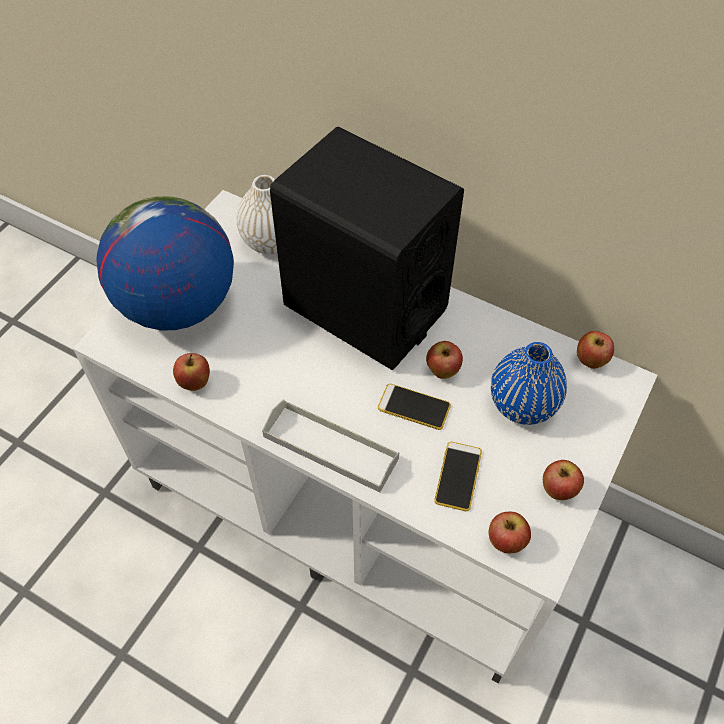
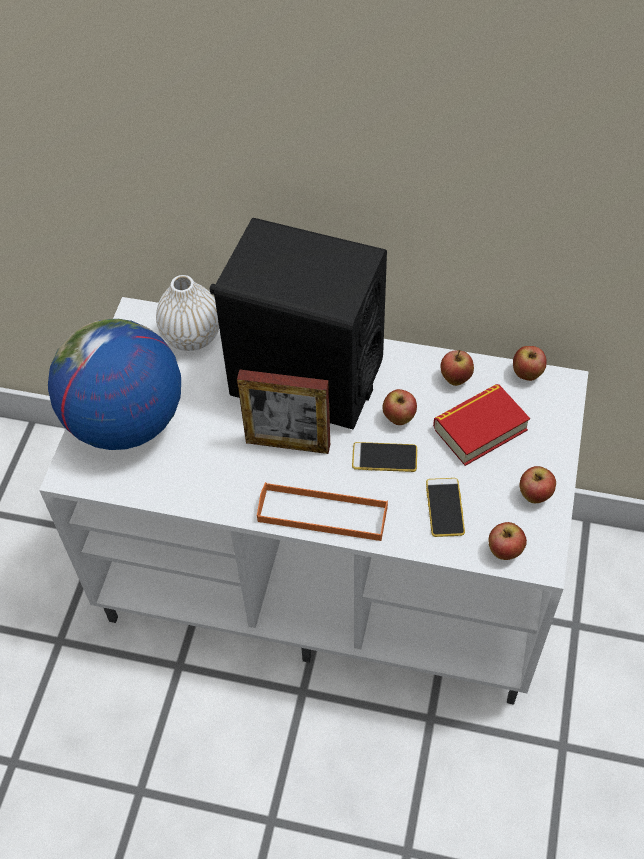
camera: 15 degrees left, 0 degrees up
apple [173,353,210,391] -> apple moved to [441,350,474,386]
grey tray [262,399,399,493] -> orange tray [257,482,388,541]
blue vase [491,342,567,425] -> book [433,384,530,466]
none -> picture frame [237,369,330,454]

